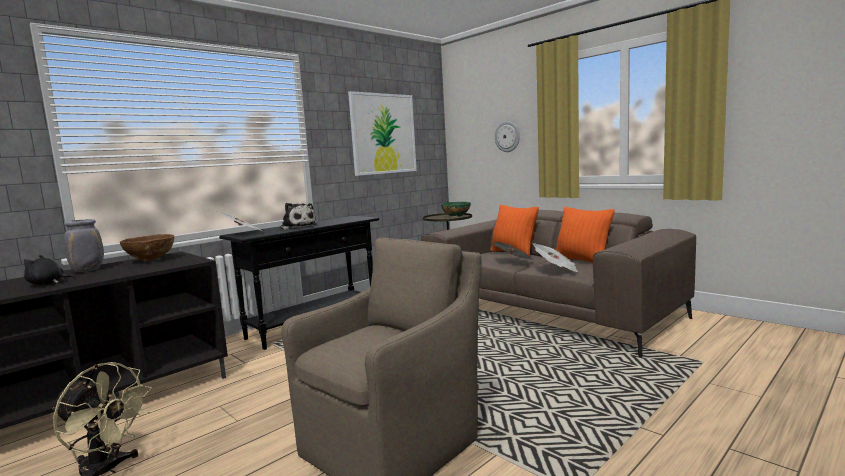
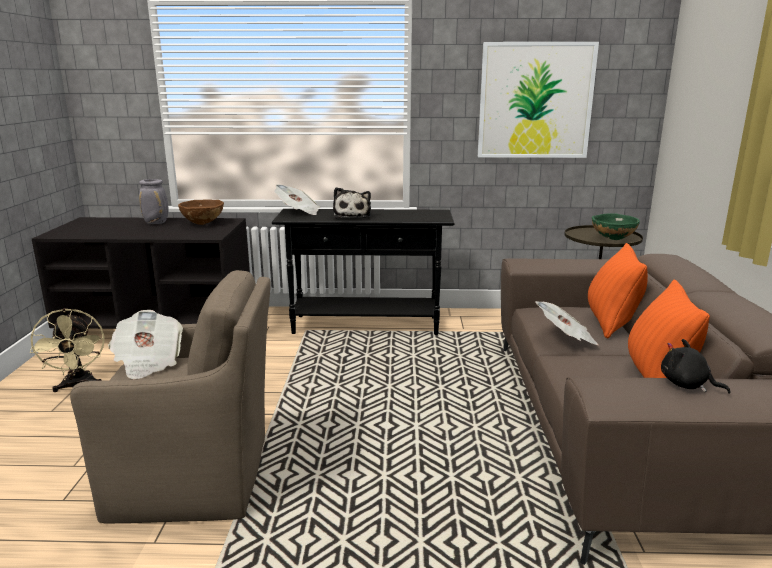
camera: 45 degrees right, 10 degrees up
black plush toy [24,255,76,285] -> black plush toy moved to [661,339,731,394]
wall clock [495,121,520,152] -> none
newspaper [533,243,578,272] -> newspaper moved to [108,310,183,379]

